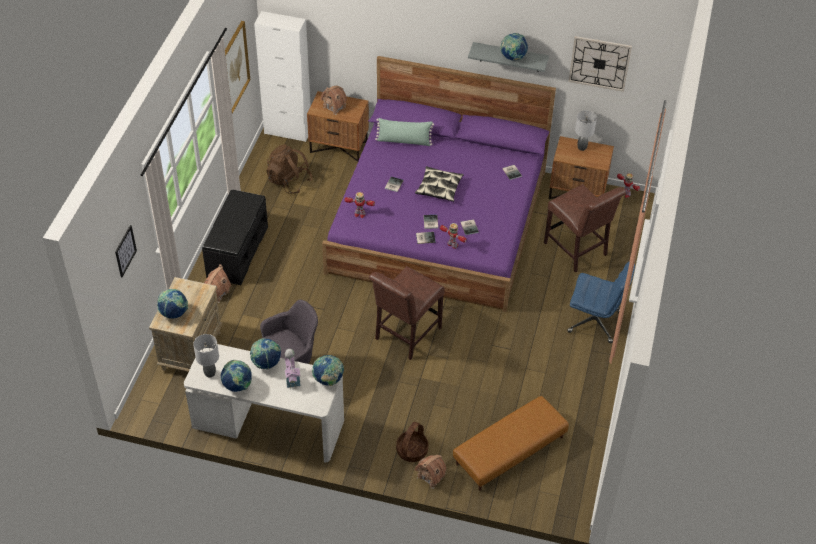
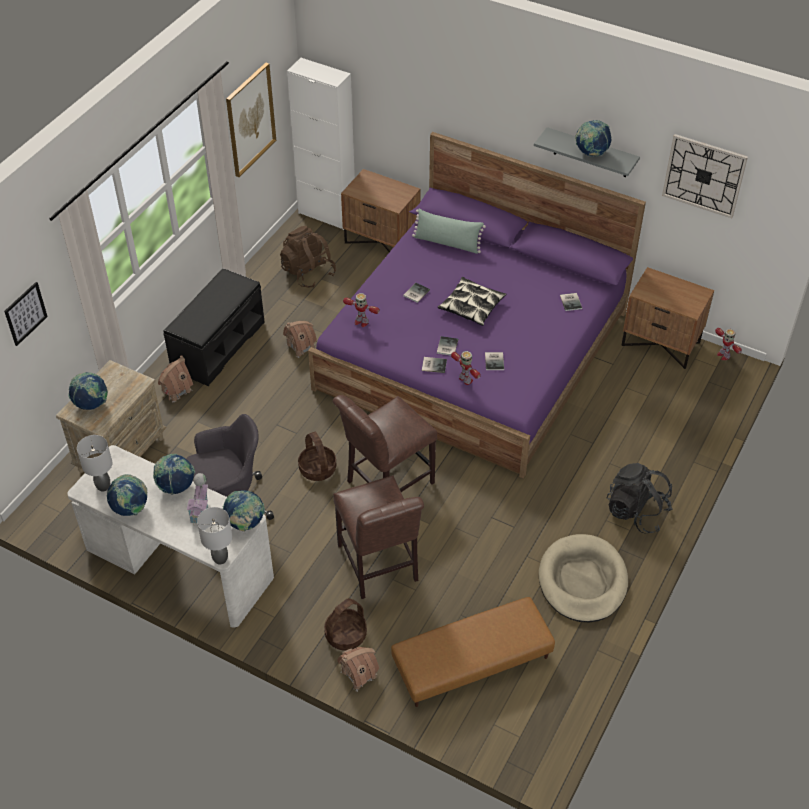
camera: 15 degrees right, 0 degrees up
toy house [320,86,347,115] -> toy house moved to [283,321,317,358]
brown chair [544,184,626,273] -> brown chair moved to [333,475,424,599]
blue office chair [567,262,635,343] -> black backpack [606,463,673,533]
grey table lamp [575,111,597,151] -> grey table lamp moved to [197,507,232,564]
none -> basket [298,432,336,481]
none -> beige dog bed [539,534,628,622]

